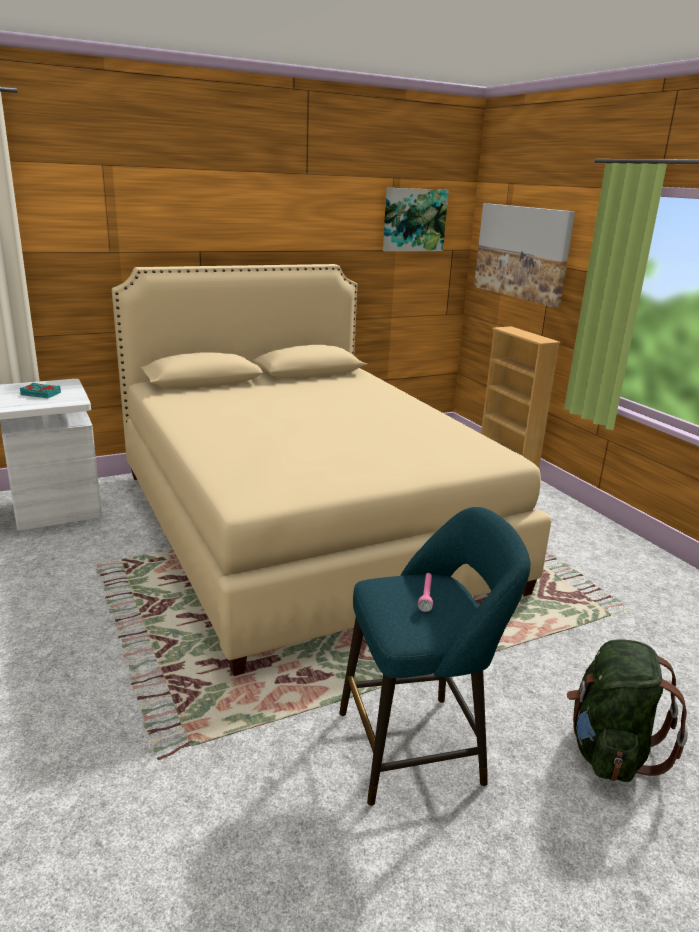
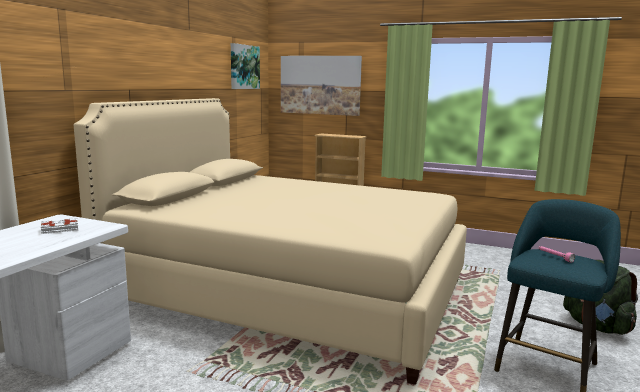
camera: 40 degrees left, 10 degrees down
turquoise book [20,383,61,398] -> white book [41,218,78,234]

